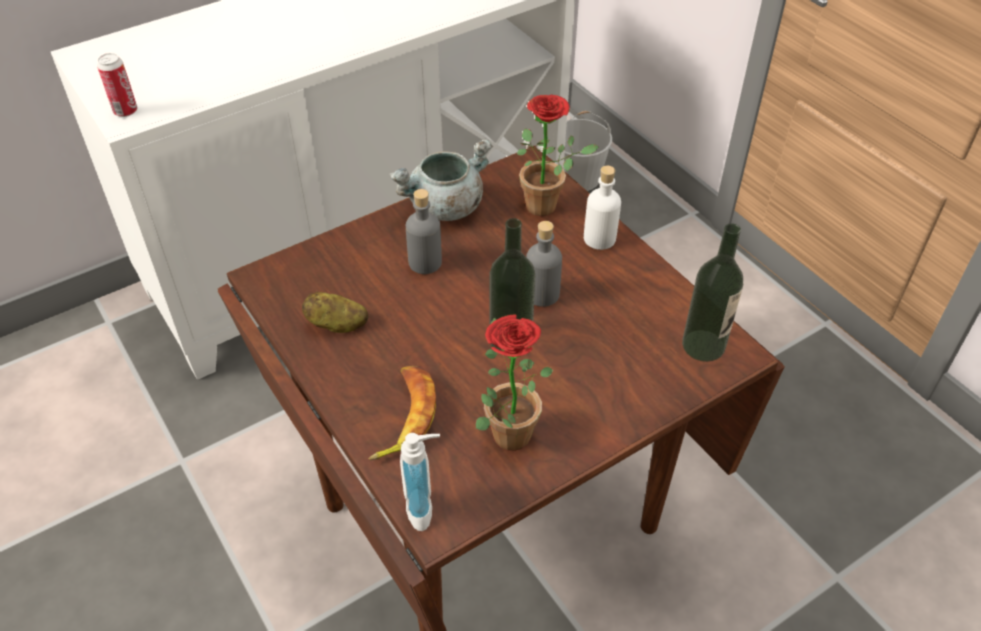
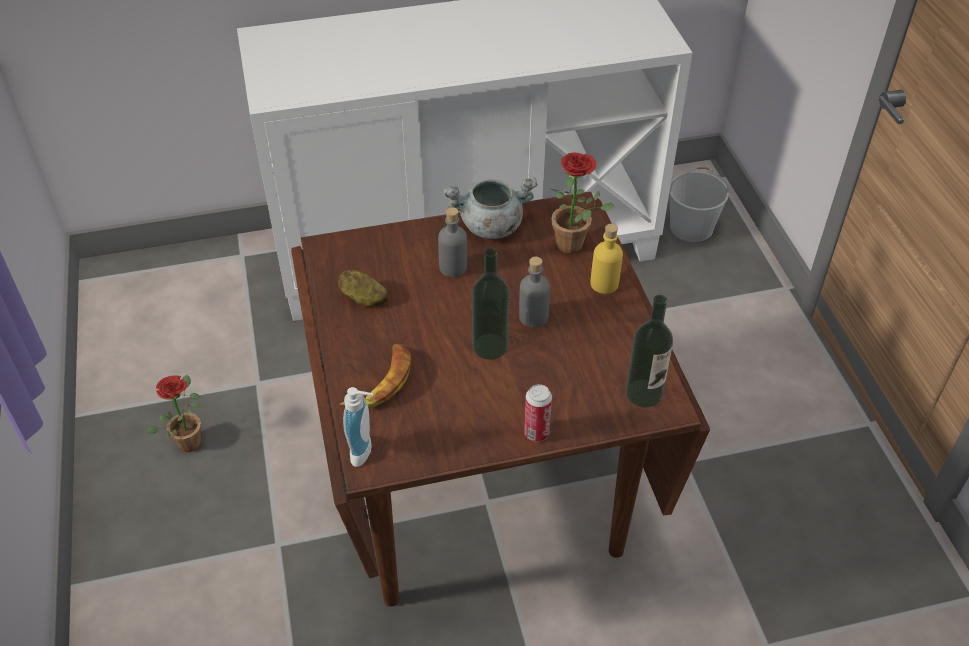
camera: 20 degrees right, 0 degrees up
can [97,53,137,117] -> can moved to [524,384,552,442]
potted plant [476,315,553,451] -> potted plant moved to [146,375,201,452]
white bottle [584,166,621,250] -> yellow bottle [590,224,623,294]

